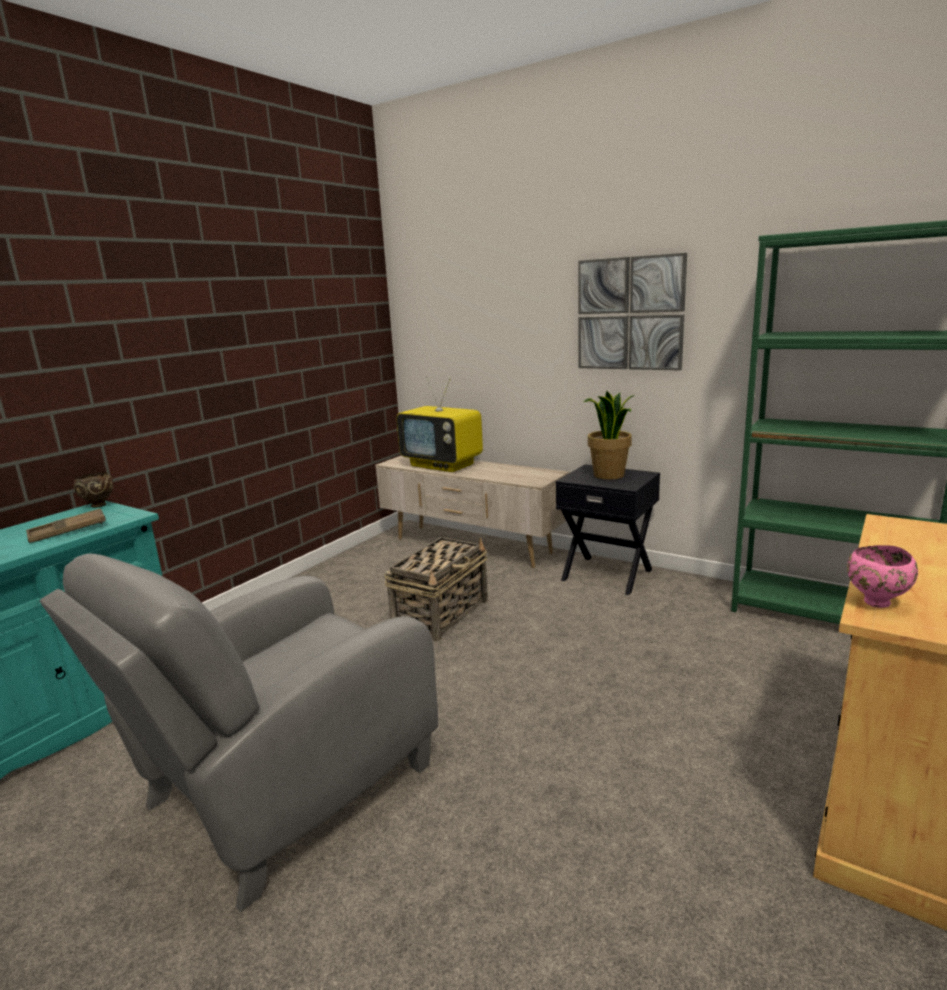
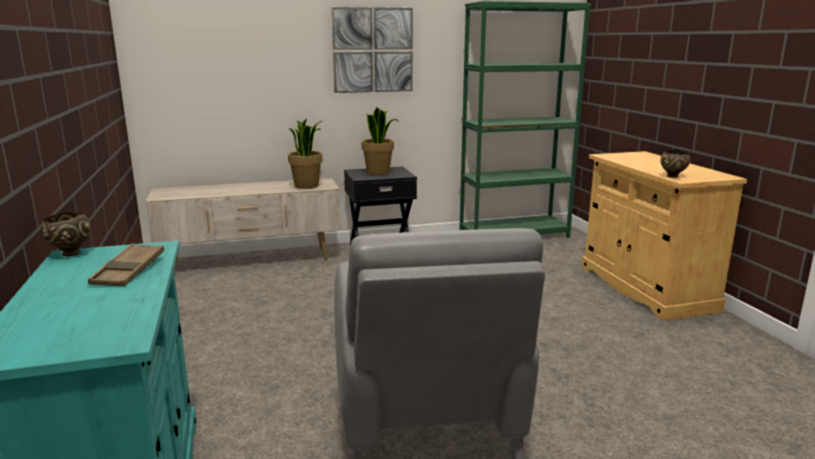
camera: 50 degrees left, 0 degrees up
basket [384,537,488,641] -> none
television [397,376,483,472] -> none
pink bowl [847,545,918,608] -> brown bowl [661,149,690,178]
none -> potted plant [288,118,323,189]

